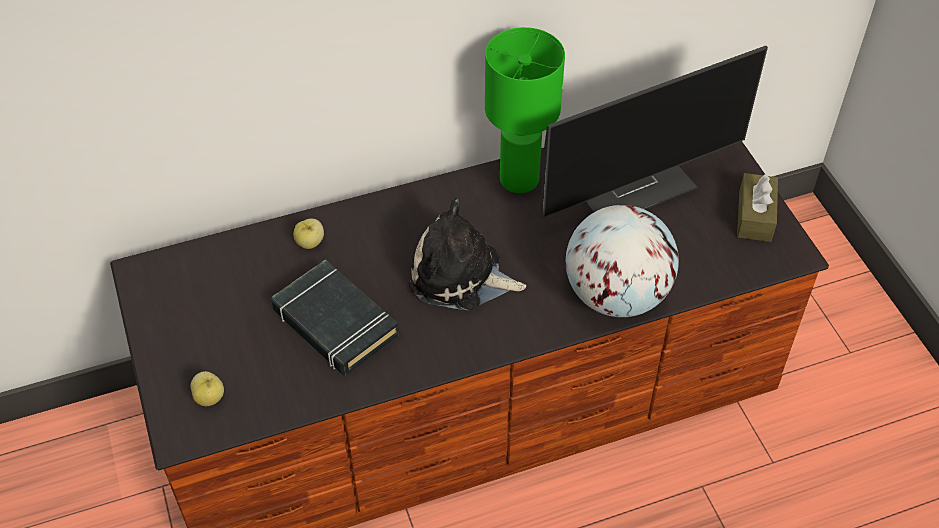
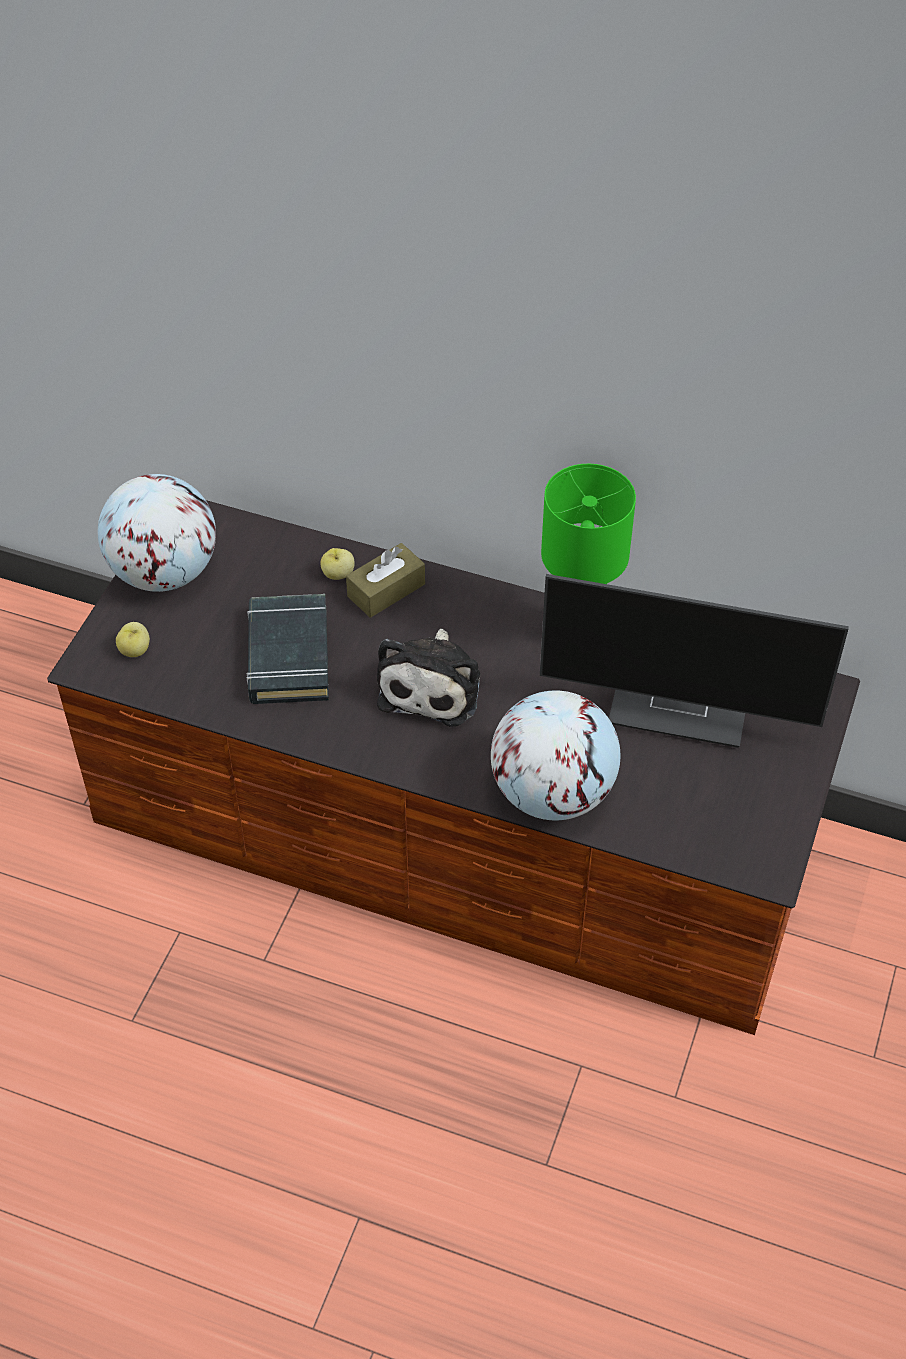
camera: 40 degrees right, 0 degrees up
plush toy [409,198,526,311] -> plush toy turned 135 degrees counterclockwise [377,629,480,727]
brown tissue box [737,173,778,242] -> brown tissue box moved to [346,543,425,618]
none -> globe [98,474,216,592]

